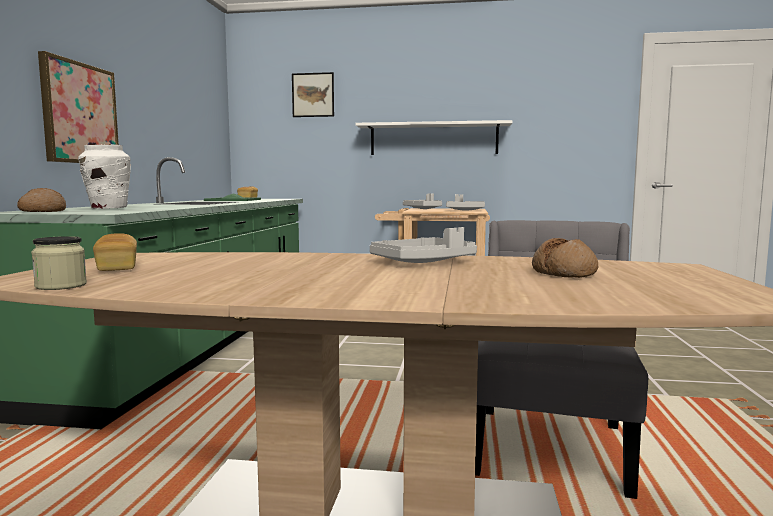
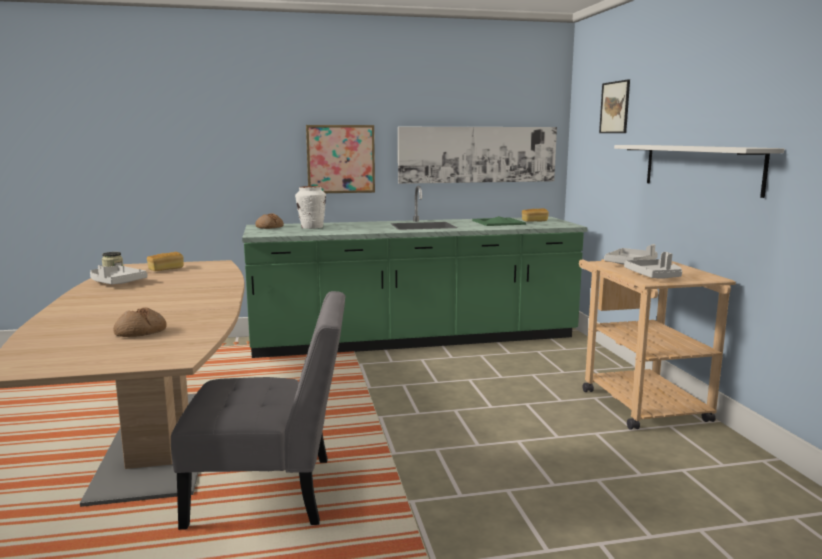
camera: 70 degrees right, 5 degrees up
grey tray [370,227,477,263] -> grey tray moved to [90,265,148,285]
none -> picture [398,127,557,184]

